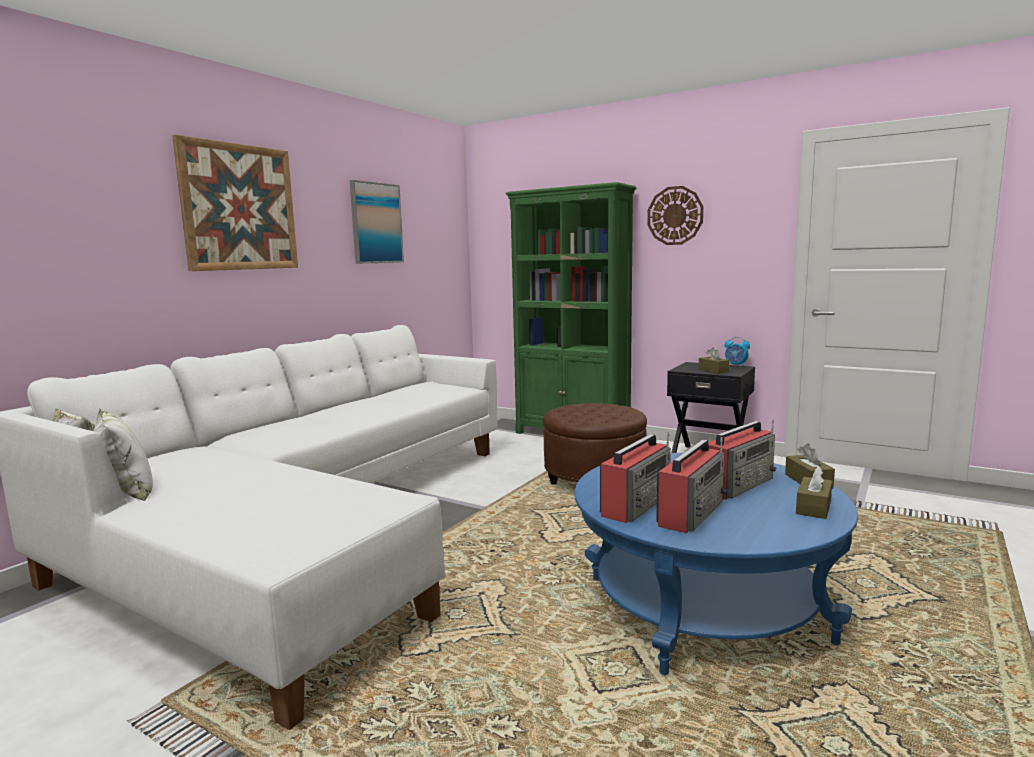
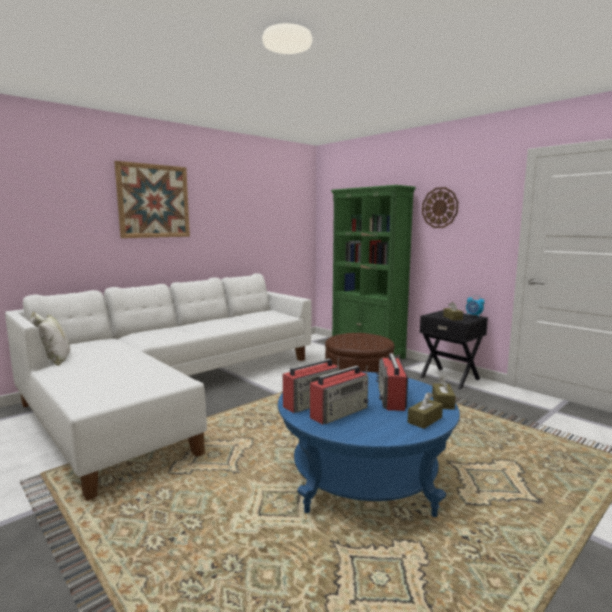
camera: 15 degrees right, 0 degrees up
picture [350,180,404,264] -> none
radio [708,419,776,500] -> radio turned 120 degrees clockwise [376,353,408,411]

